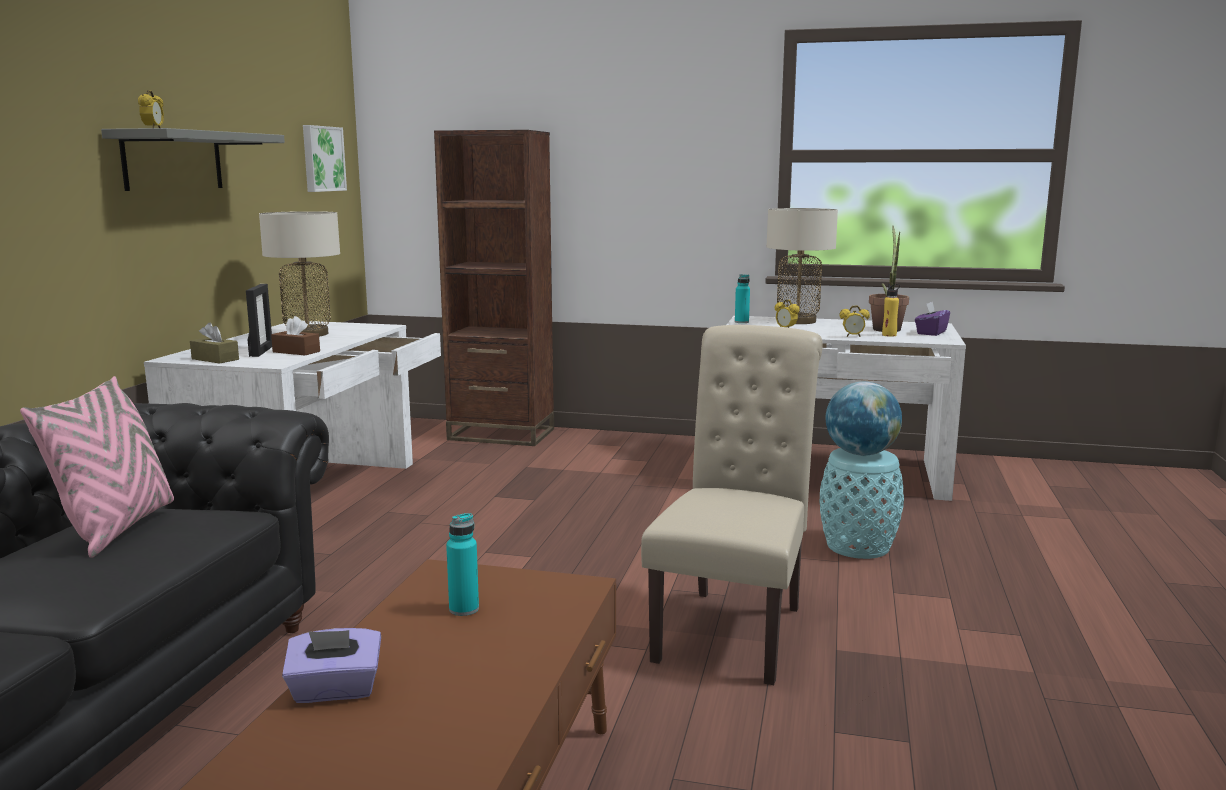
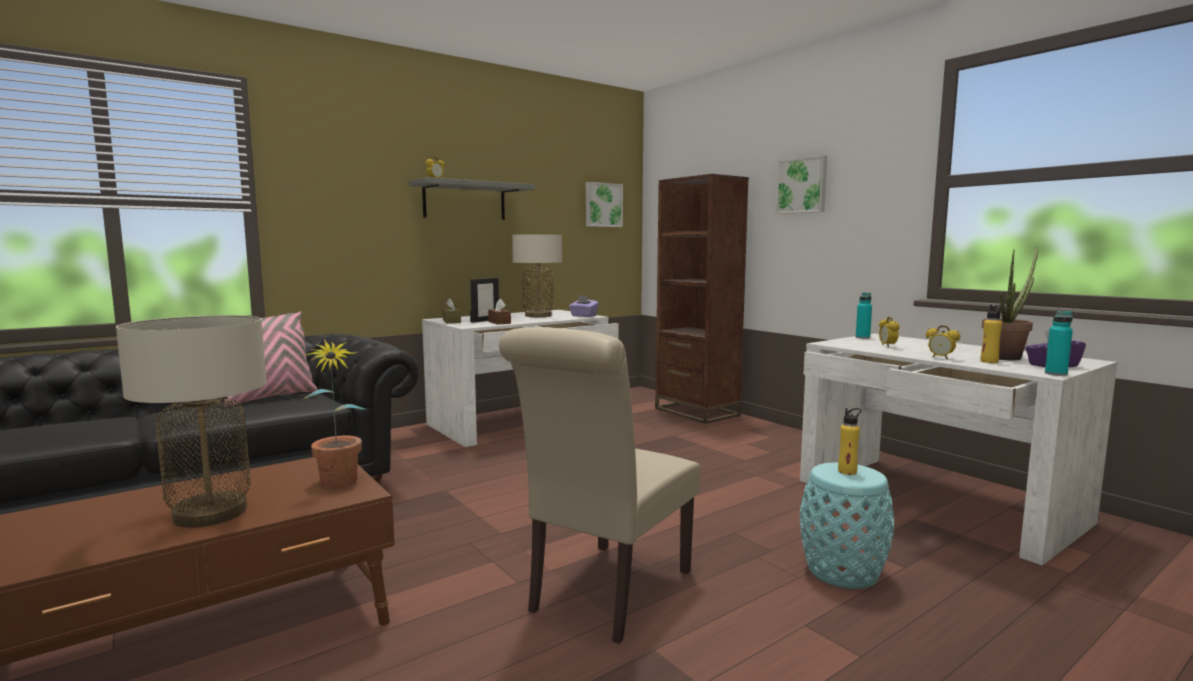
camera: 40 degrees right, 5 degrees down
purple tissue box [282,628,381,703] -> purple tissue box moved to [569,296,599,317]
turquoise bottle [446,513,479,616] -> turquoise bottle moved to [1045,311,1073,376]
beige chair [641,325,823,685] -> beige chair turned 150 degrees clockwise [499,327,701,644]
table lamp [766,208,838,324] -> table lamp moved to [116,315,267,527]
globe [826,381,902,456] -> yellow bottle [838,408,861,475]
none -> potted plant [303,339,365,488]
none -> picture [776,155,827,214]

